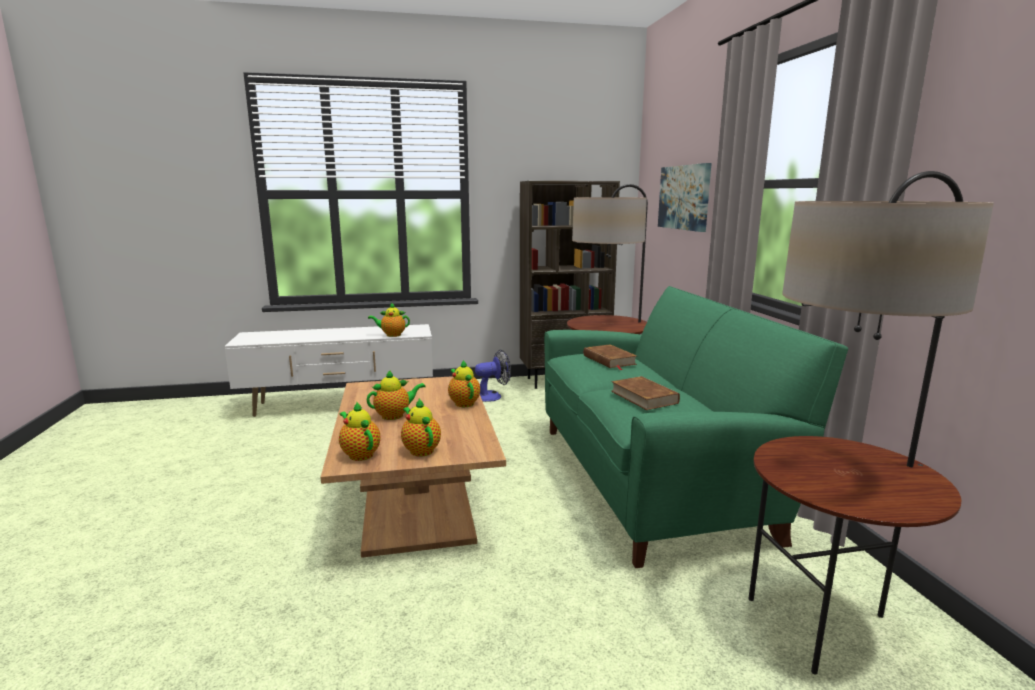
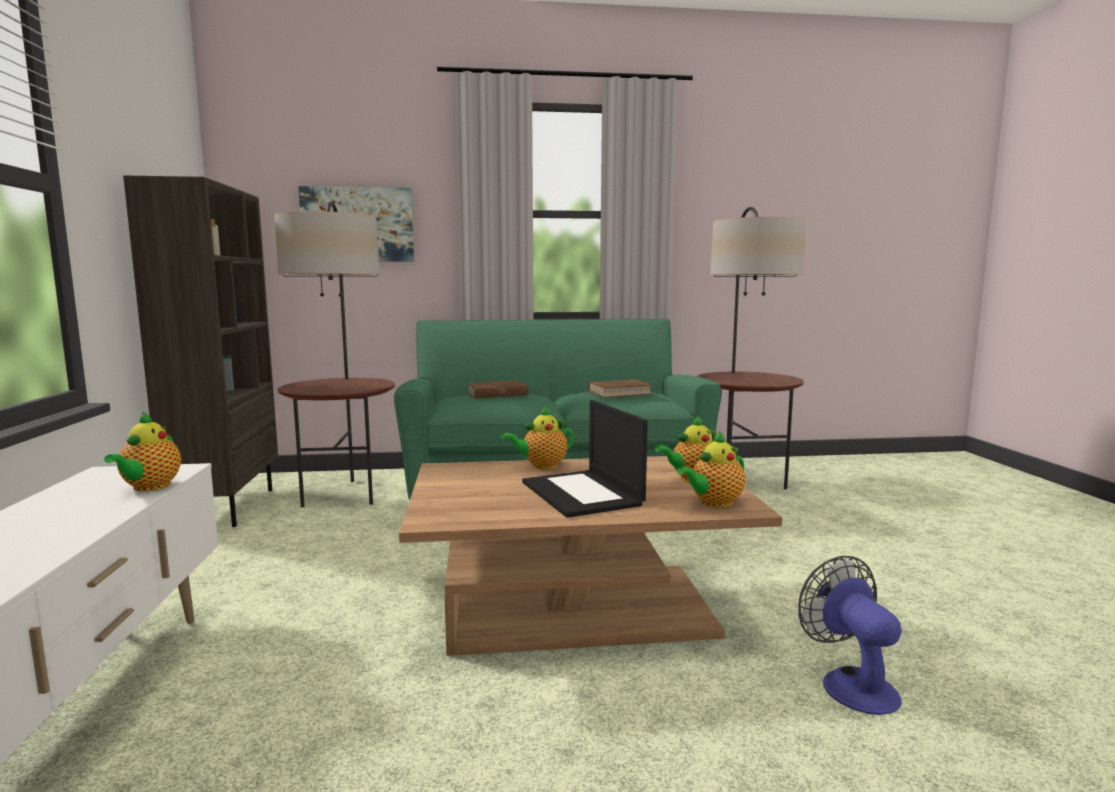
camera: 85 degrees left, 5 degrees down
teapot [367,370,426,420] -> laptop [522,400,648,518]
fan [475,350,511,402] -> fan moved to [798,556,902,715]

